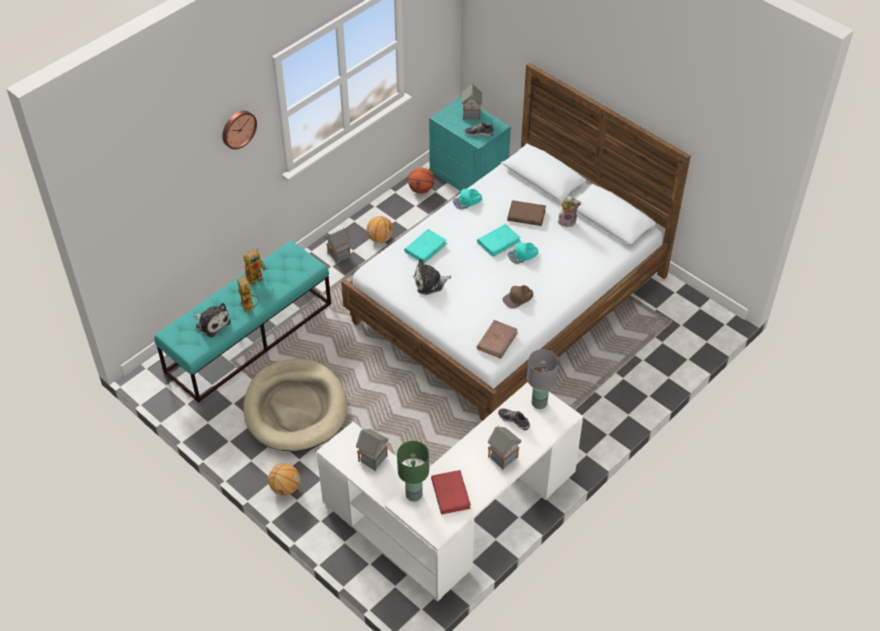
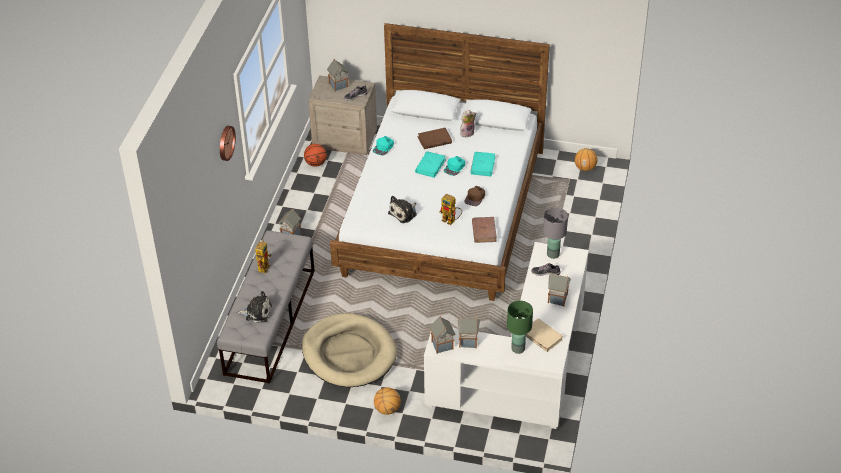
camera: 30 degrees left, 5 degrees down
turquoise bench [154,241,331,403] -> grey bench [217,231,315,384]
toy robot [237,276,259,312] -> toy robot moved to [439,194,462,225]
basketball [366,216,393,243] -> basketball moved to [574,148,598,171]
turquoise book [404,229,447,263] -> turquoise book moved to [470,152,496,176]
turquoise nightstand [429,96,511,191] -> beige nightstand [308,76,377,155]
red book [431,470,471,514] -> beige book [526,318,563,352]
none -> toy house [430,316,455,354]

